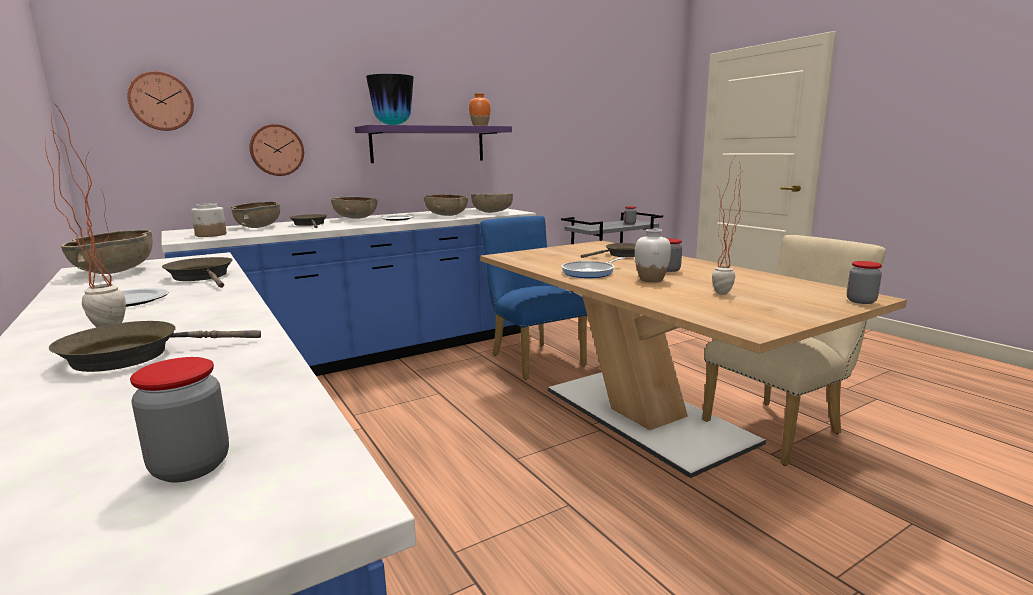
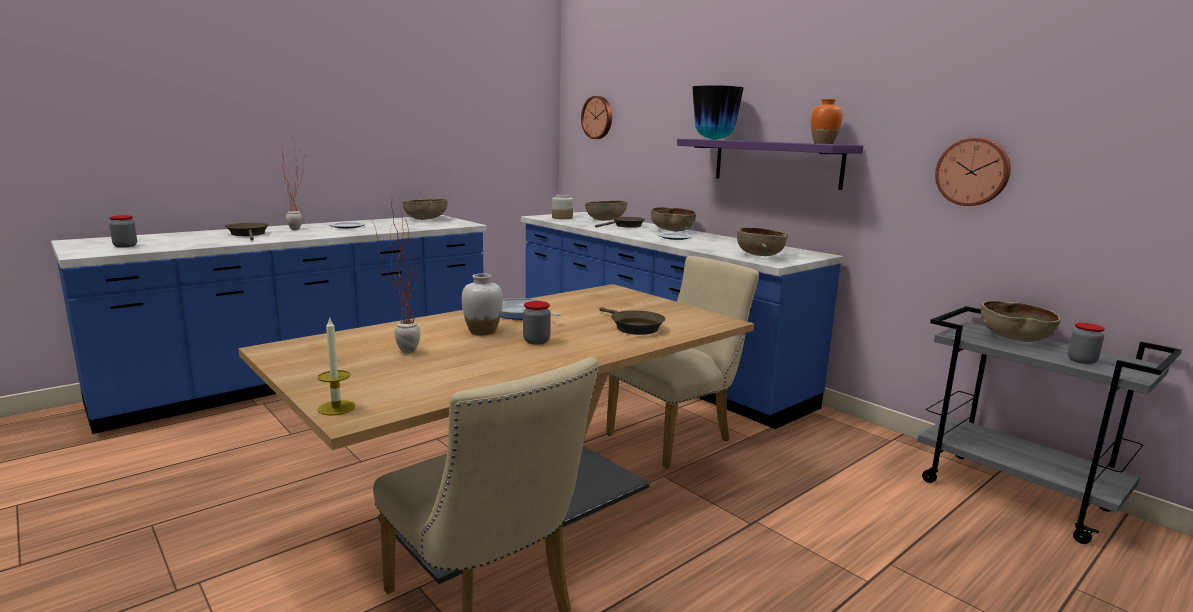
camera: 80 degrees right, 0 degrees up
brown frying pan [162,257,233,288] -> none
wall clock [249,124,304,176] -> wall clock moved to [935,138,1011,206]
brown bowl [424,194,468,216] -> brown bowl moved to [981,301,1061,342]
blue chair [480,216,587,380] -> beige chair [606,256,760,469]
jar [847,261,882,304] -> candle [318,317,355,416]

